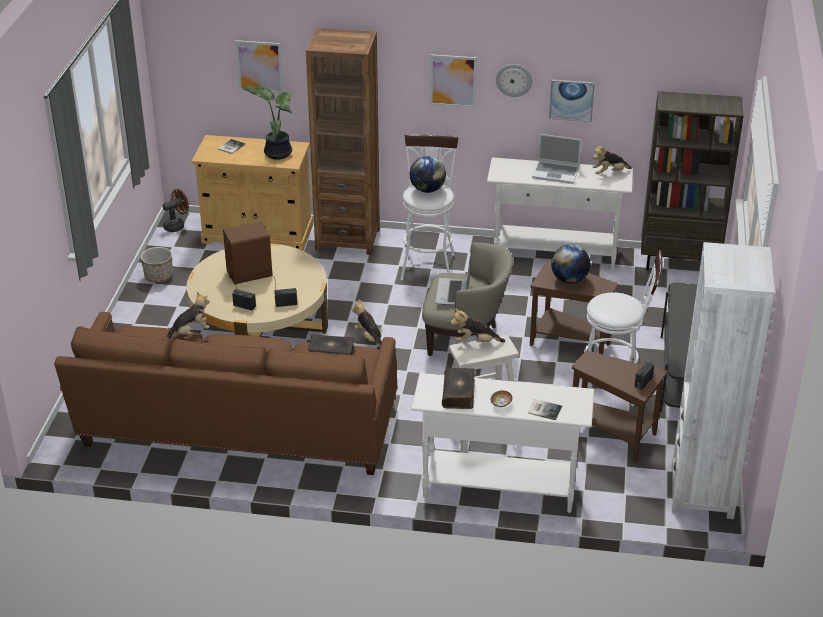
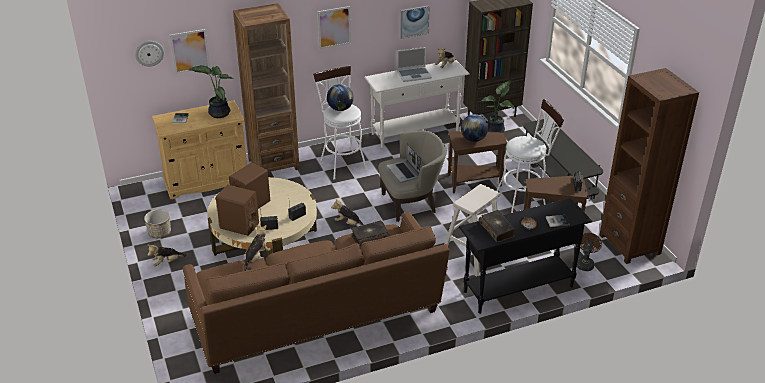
camera: 30 degrees left, 0 degrees up
brown fan [162,189,189,232] -> brown fan moved to [577,233,602,271]
white console table [411,373,594,513] -> black console table [459,198,592,314]
plush toy [451,308,505,342] -> plush toy moved to [148,245,187,266]
wall clock [496,64,532,97] -> wall clock moved to [135,41,164,67]
white bookcase [672,242,775,519] -> brown bookcase [600,68,699,264]
none -> brown speaker [215,185,259,236]
none -> potted plant [481,80,514,132]

